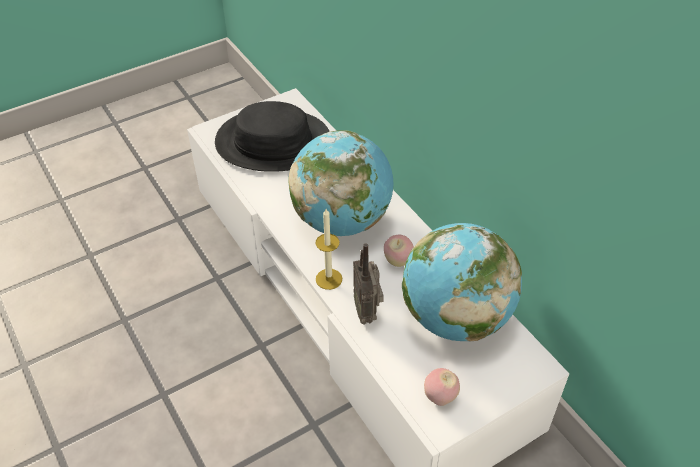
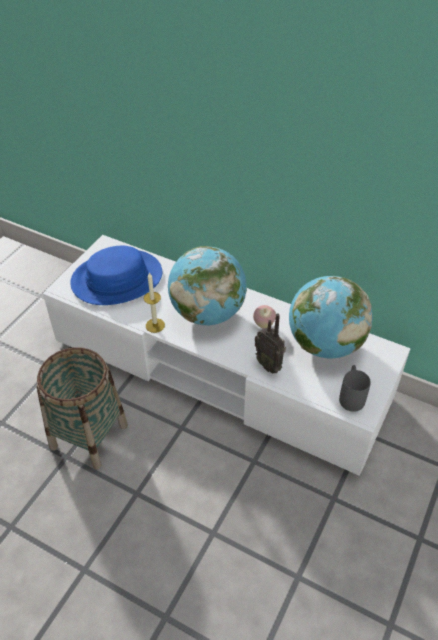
camera: 30 degrees left, 0 degrees up
black hat [215,101,329,172] -> blue hat [70,246,162,305]
candle [315,209,342,290] -> candle moved to [144,272,165,333]
apple [424,368,460,406] -> grey mug [339,365,371,412]
none -> basket [37,347,128,470]

